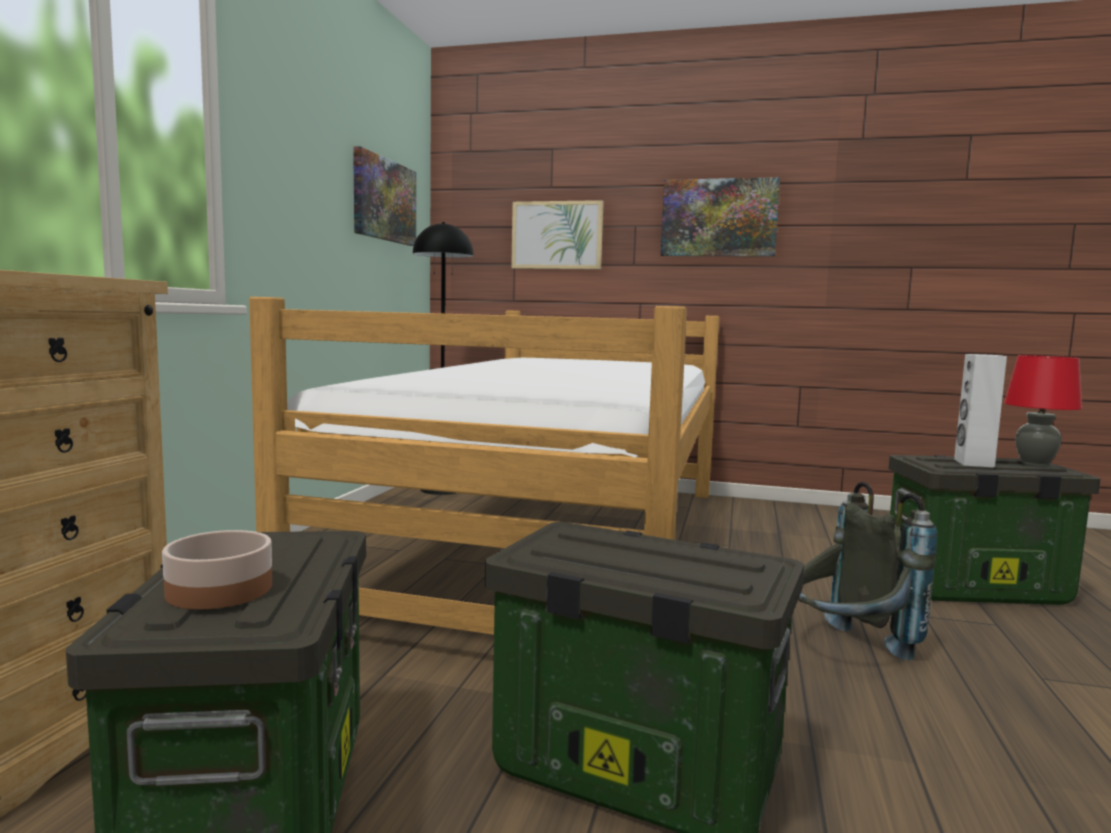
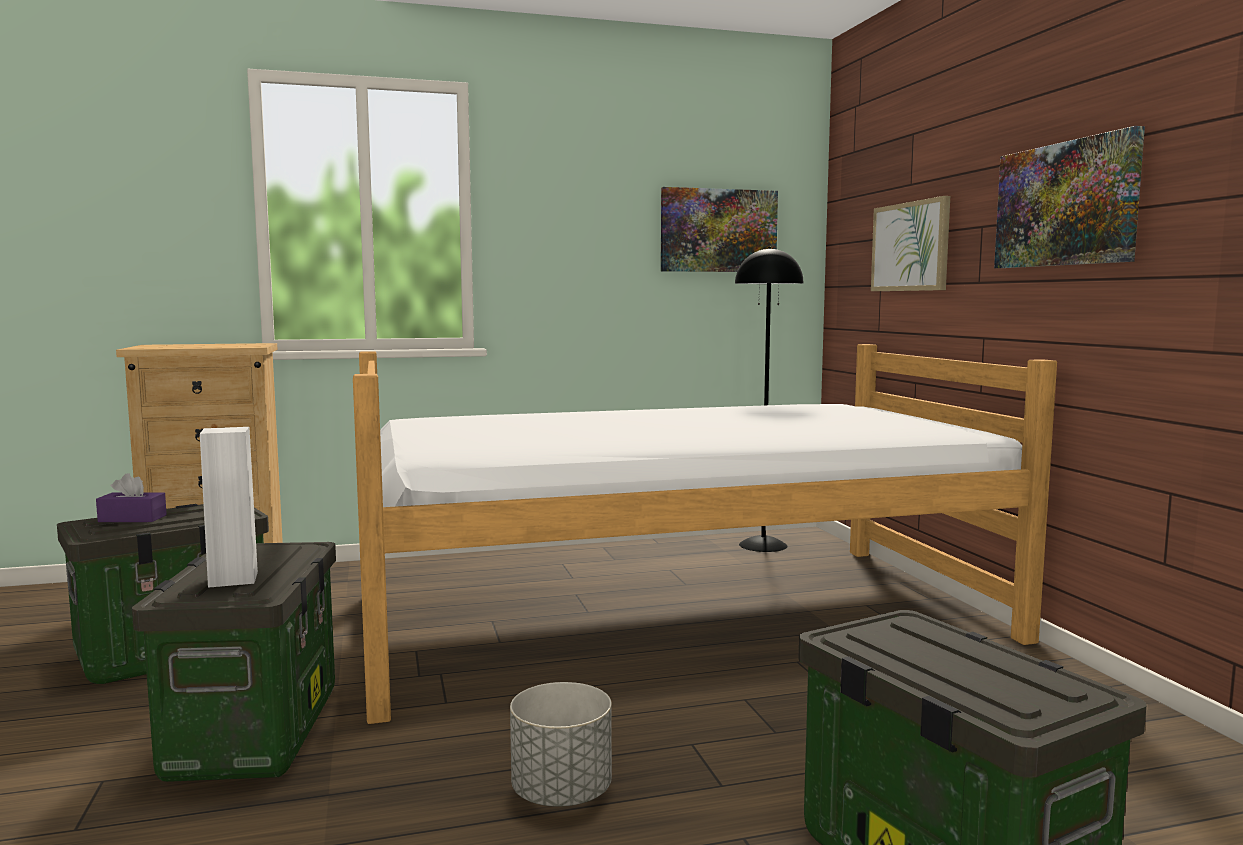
camera: 60 degrees right, 0 degrees up
bowl [162,530,272,610] -> purple tissue box [96,473,167,522]
grey backpack [798,481,938,661] -> grey planter [510,682,612,807]
white speaker [954,354,1007,468] -> white speaker moved to [200,427,258,588]
red table lamp [1004,355,1082,467] -> none

